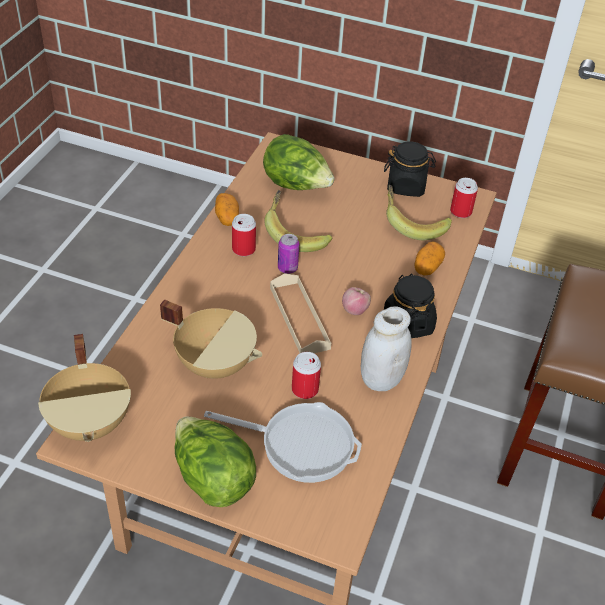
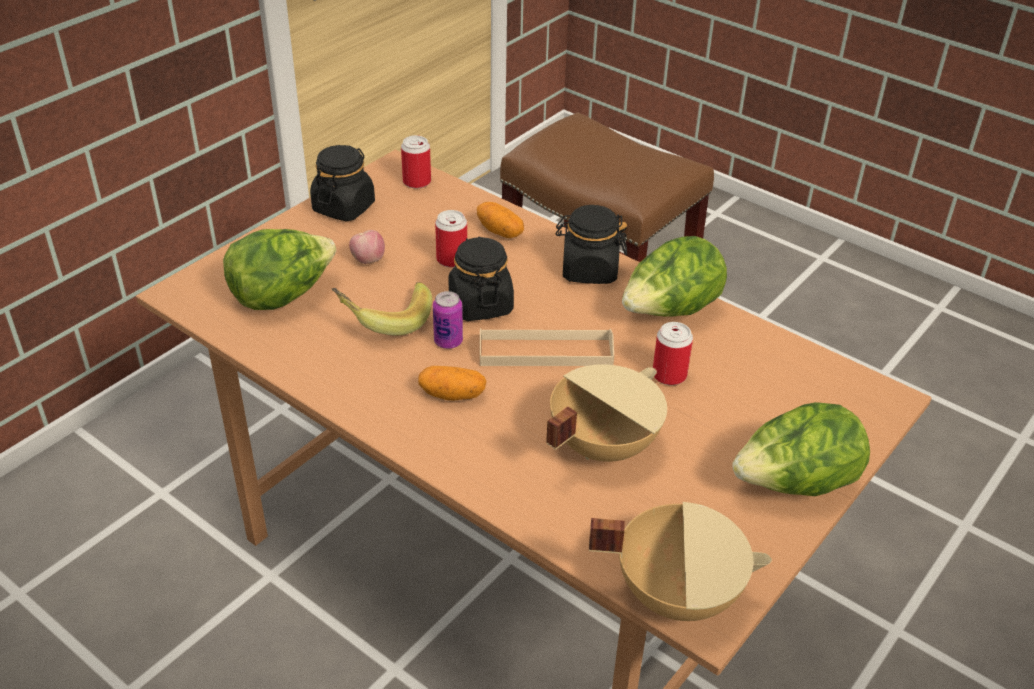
camera: 70 degrees left, 5 degrees down
frying pan [204,402,362,483] -> none
potato [215,193,239,226] -> potato moved to [418,366,486,400]
can [232,214,256,256] -> can moved to [435,210,467,267]
apple [342,287,371,315] -> apple moved to [349,230,385,264]
white jar [361,306,412,391] -> lettuce [622,236,727,317]
banana [386,185,452,240] -> none
none -> black jar [448,236,514,321]

